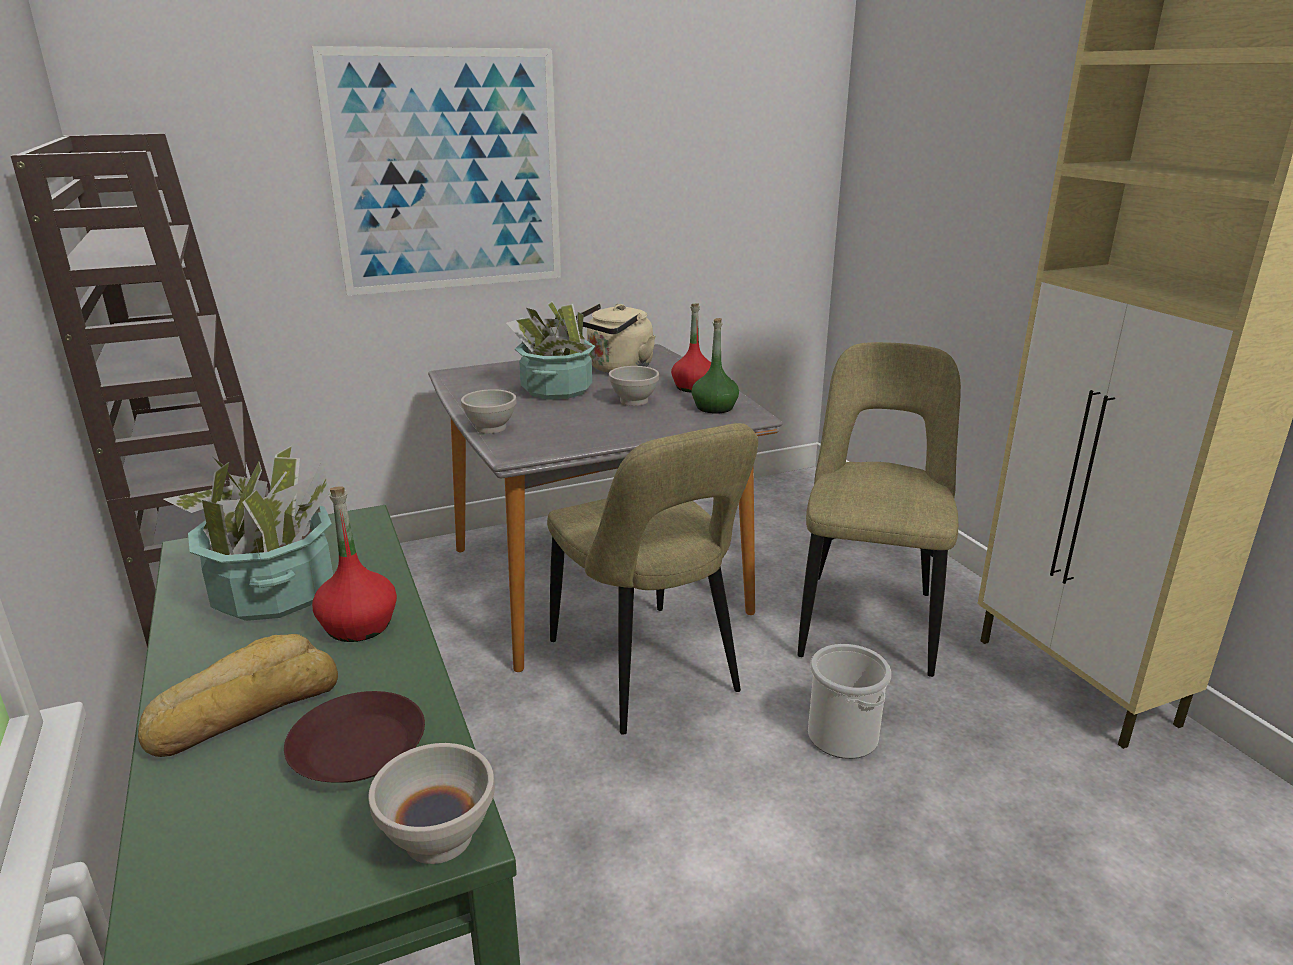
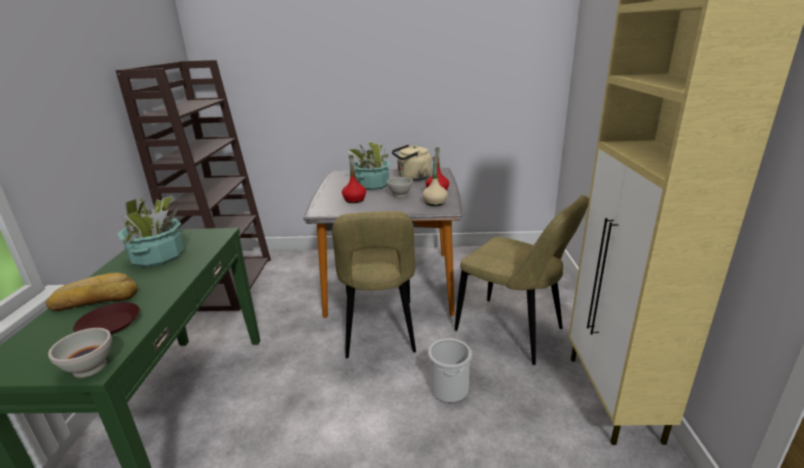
camera: 25 degrees right, 0 degrees up
picture [312,46,561,296] -> none
red bottle [312,486,397,642] -> red bottle moved to [342,155,366,203]
white bowl [461,389,517,434] -> none
green bottle [692,318,739,414] -> beige bottle [423,156,448,206]
beige chair [797,342,961,677] -> beige chair turned 90 degrees clockwise [454,195,589,365]

